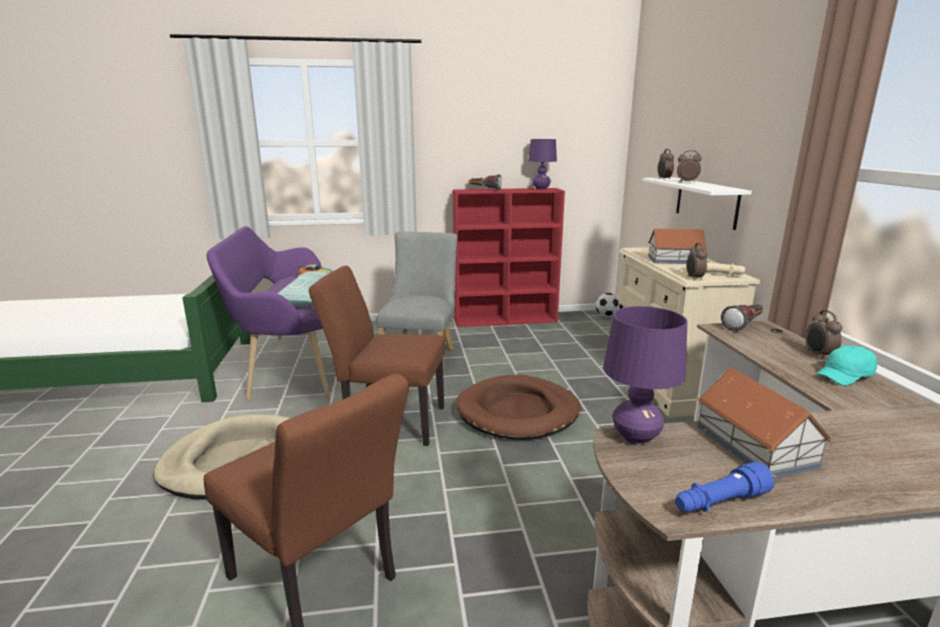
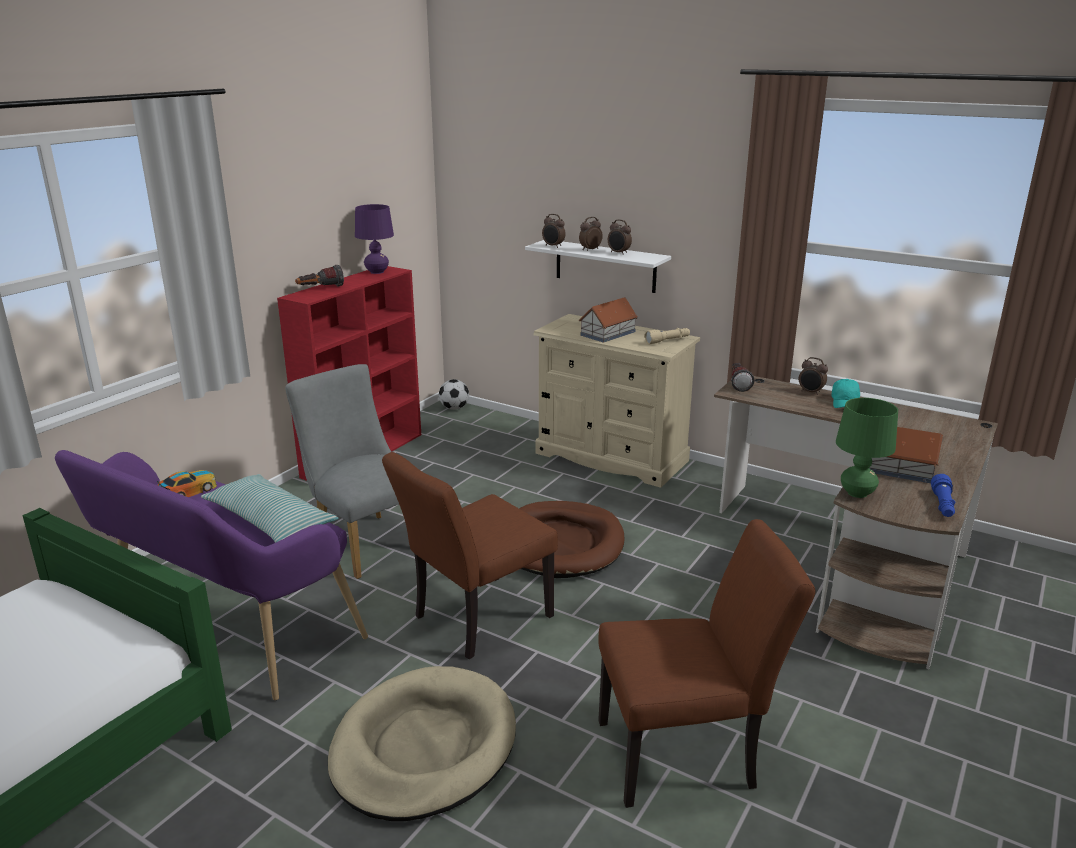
camera: 50 degrees left, 5 degrees up
purple table lamp [603,306,687,444] -> green table lamp [836,398,898,498]
alarm clock [686,243,707,281] -> alarm clock moved to [608,219,632,255]

